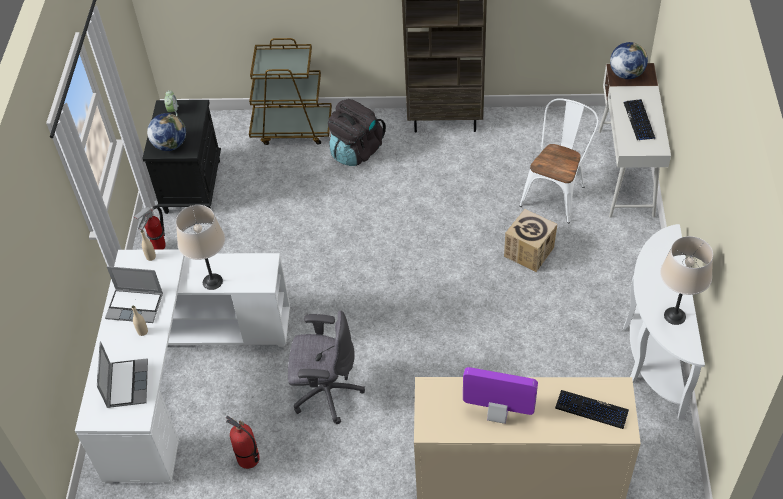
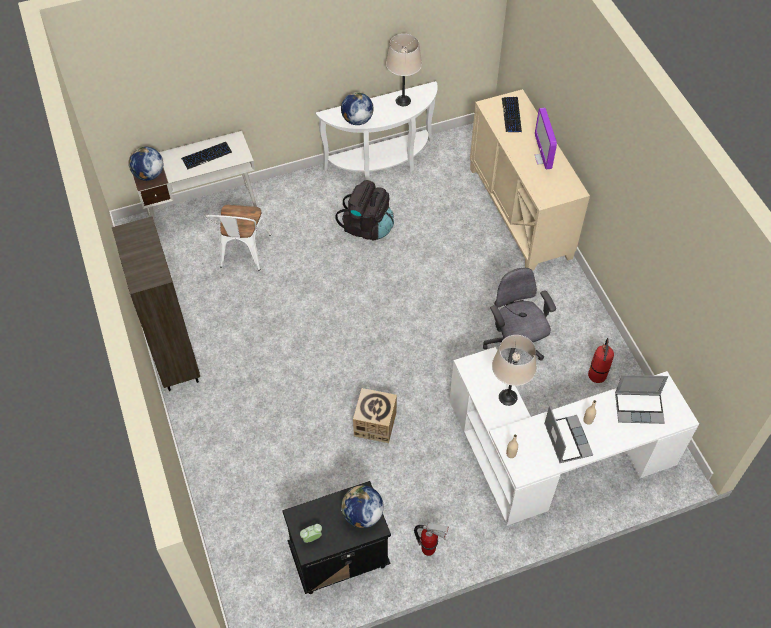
camera: 115 degrees left, 5 degrees up
laptop [97,341,148,408] -> laptop turned 150 degrees counterclockwise [615,375,668,424]
brown cart [249,38,332,145] -> none
black backpack [328,99,386,166] -> black backpack moved to [336,180,394,240]
cardboard box [504,209,557,272] -> cardboard box moved to [353,388,397,443]
white chair [519,98,599,223] -> white chair turned 90 degrees counterclockwise [204,205,272,271]
none -> globe [341,92,373,125]

